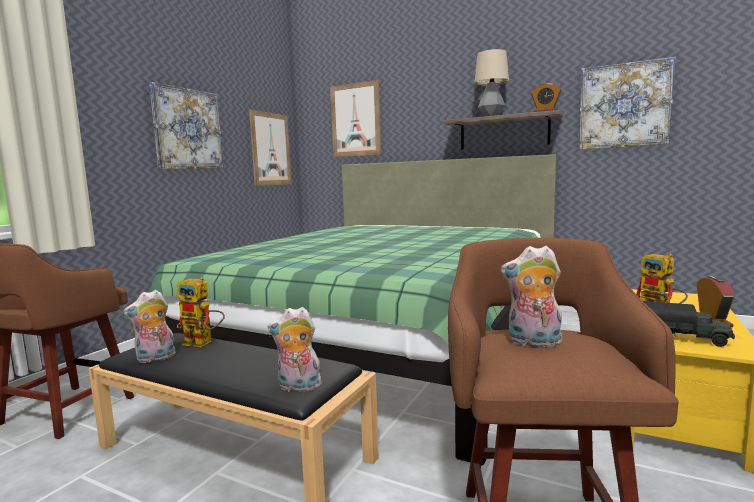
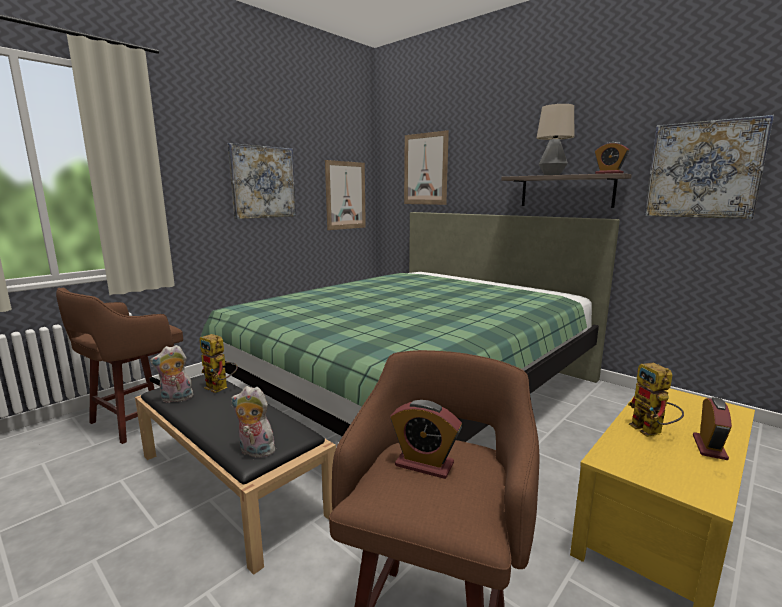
camera: 15 degrees right, 5 degrees up
plush toy [501,246,562,348] -> alarm clock [390,400,462,479]
toy truck [643,301,735,347] -> none

